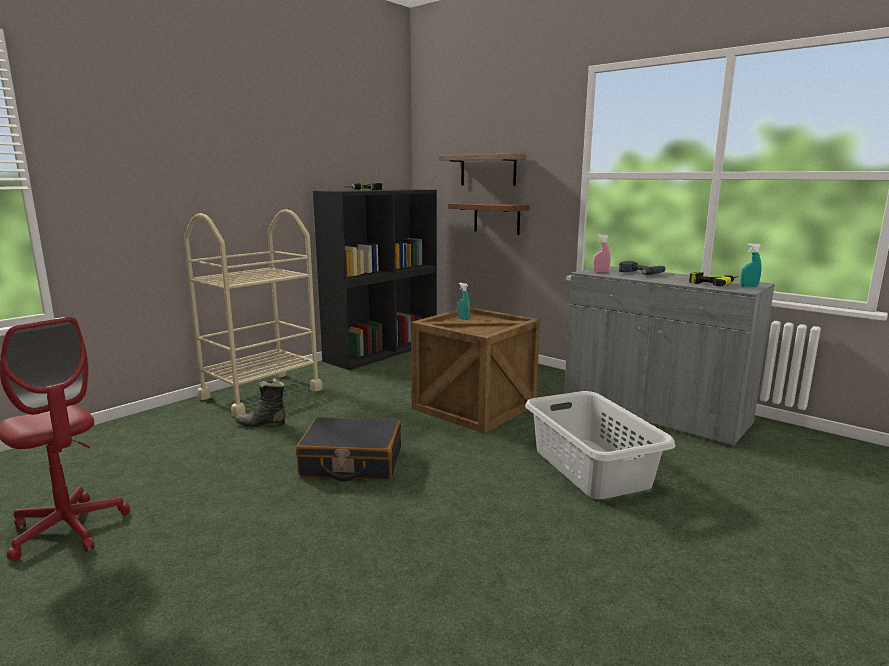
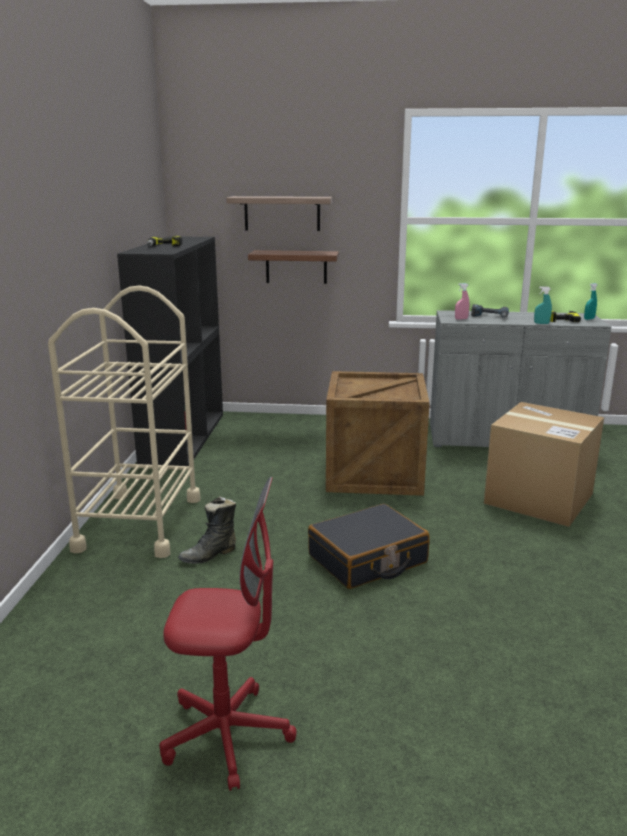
camera: 35 degrees left, 5 degrees up
turquoise spray bottle [457,283,470,320] -> turquoise spray bottle moved to [534,286,552,324]
grey laundry basket [525,391,675,499] -> cardboard box [484,402,604,527]

